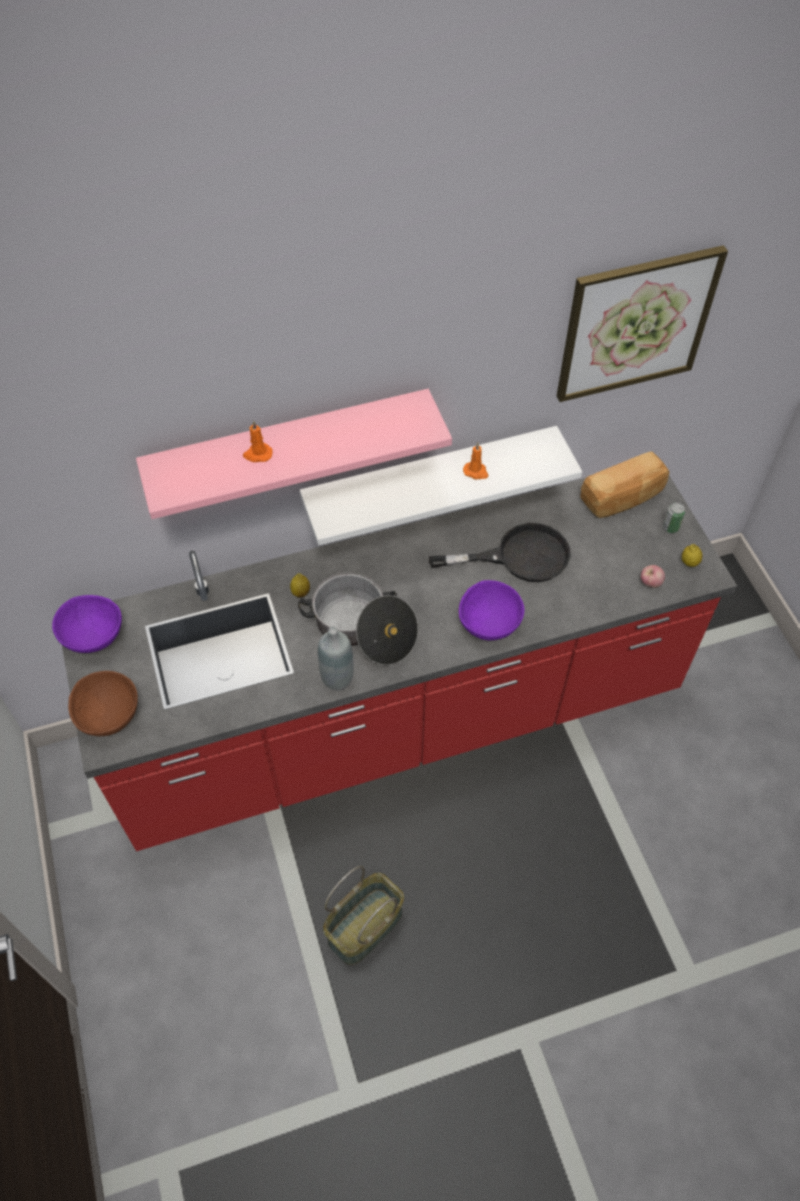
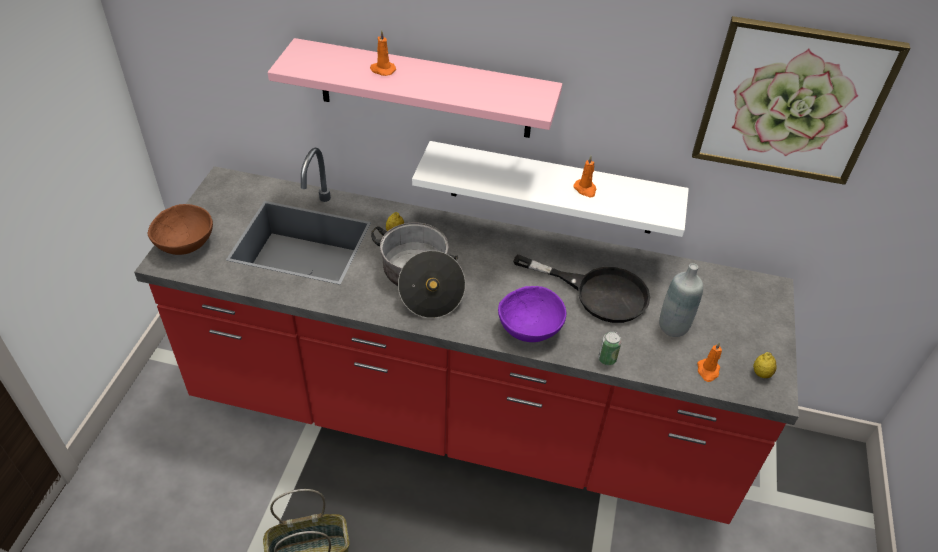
camera: 30 degrees right, 10 degrees down
purple bowl [52,595,122,653] -> none
grey bottle [318,627,354,690] -> grey bottle moved to [659,263,703,337]
bread [580,451,670,518] -> none
apple [641,565,665,588] -> orange candle [697,342,722,382]
can [663,502,685,533] -> can moved to [598,331,622,365]

